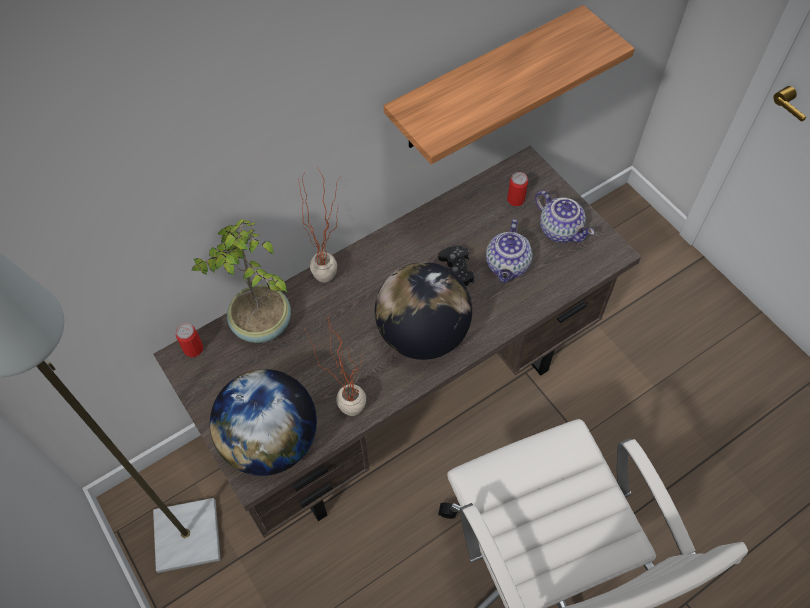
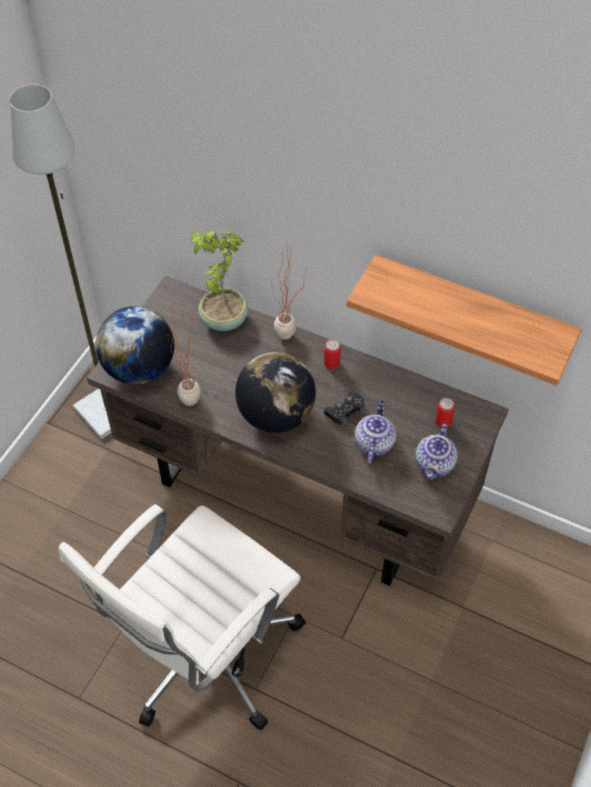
camera: 60 degrees right, 5 degrees down
can [176,323,203,357] -> can moved to [324,339,341,369]
teapot [486,219,533,283] -> teapot turned 120 degrees clockwise [354,400,396,463]

